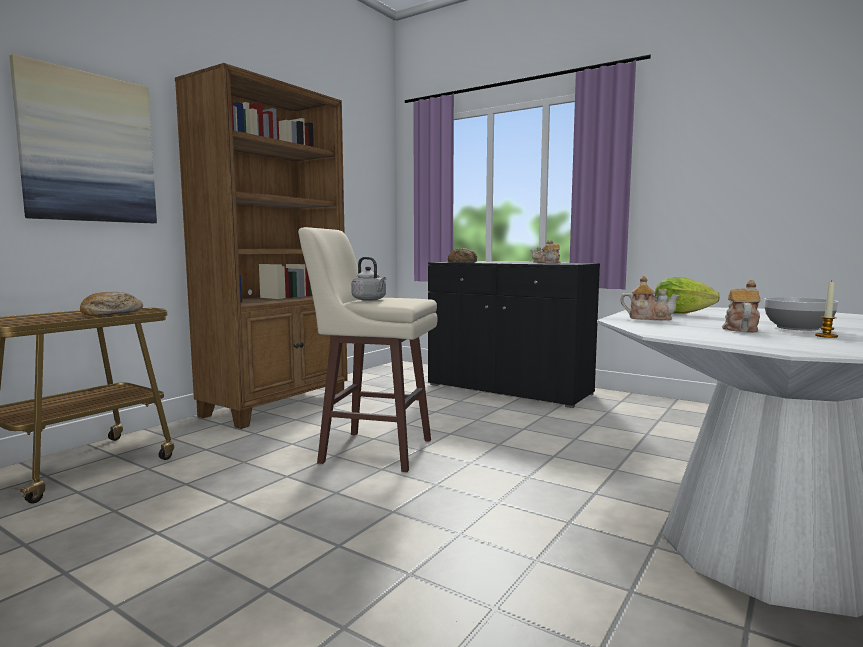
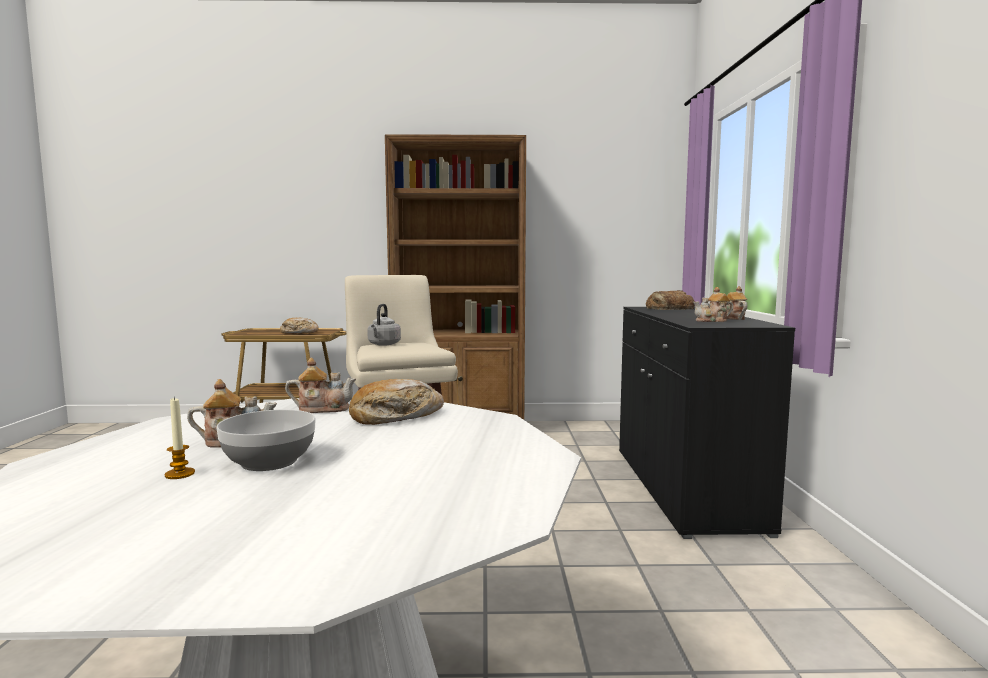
camera: 55 degrees right, 0 degrees up
picture [10,54,157,223] -> none
teapot [620,275,680,321] -> teapot turned 90 degrees counterclockwise [285,357,356,413]
lettuce [655,277,720,314] -> bread [349,379,444,425]

